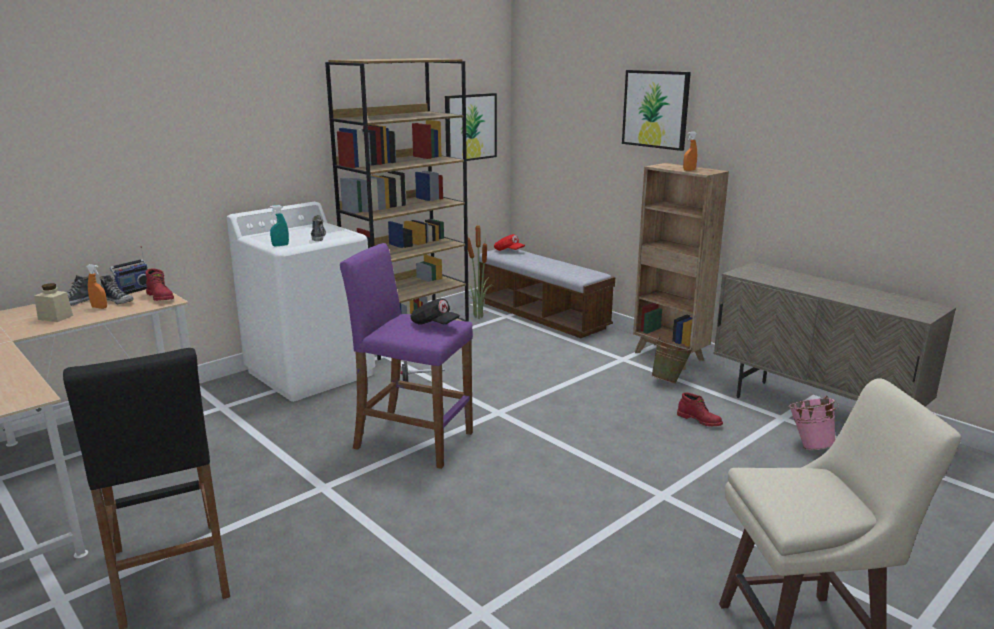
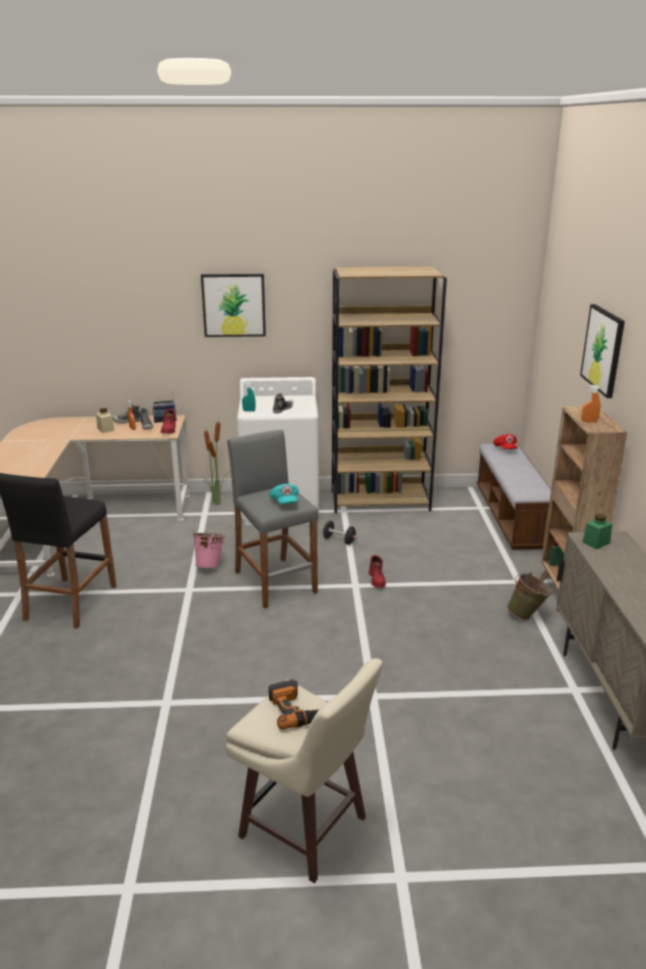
camera: 40 degrees right, 5 degrees up
purple stool [340,243,473,469] -> grey stool [227,430,318,609]
black cap [410,298,460,325] -> turquoise cap [269,484,299,505]
picture [445,93,497,161] -> picture moved to [201,274,266,337]
potted plant [468,225,493,319] -> potted plant moved to [203,418,231,506]
red boot [677,393,723,426] -> red boot moved to [369,555,386,588]
pink bucket [789,396,839,450] -> pink bucket moved to [191,531,226,568]
none -> power drill [269,679,319,730]
none -> green jar [582,514,612,549]

